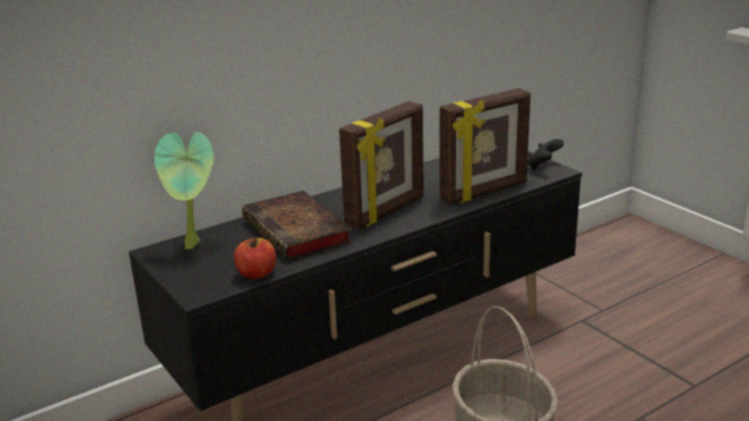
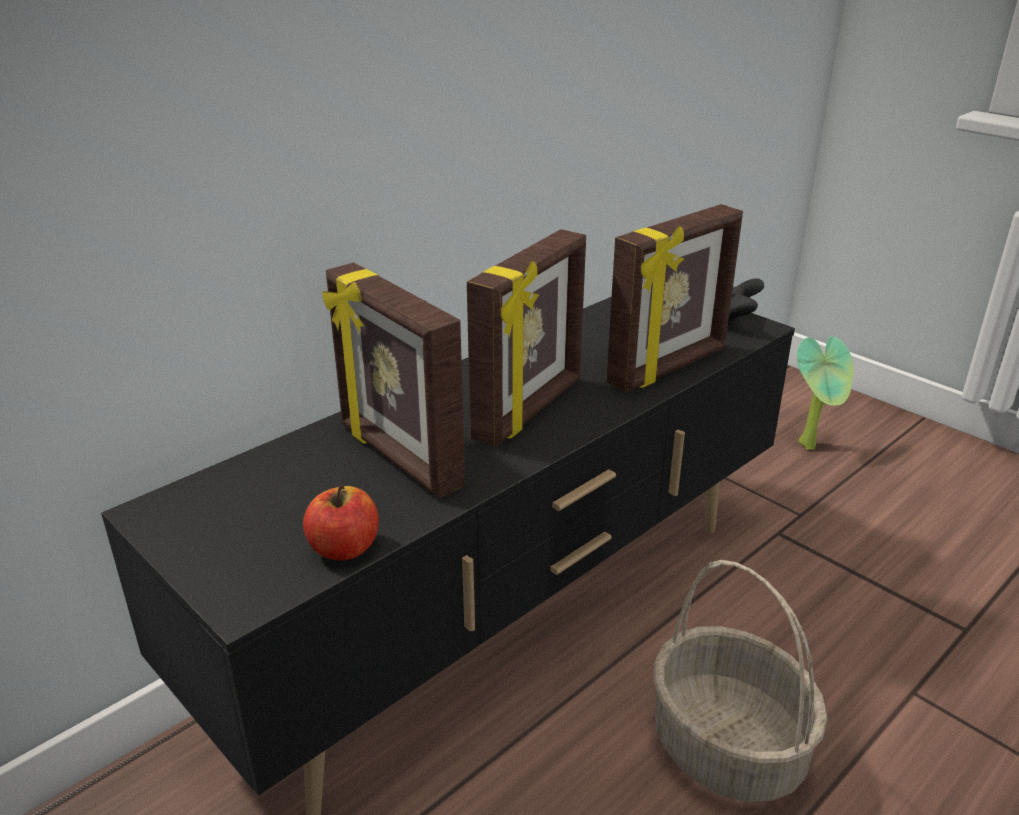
camera: 10 degrees left, 5 degrees up
potted plant [154,132,214,249] -> potted plant moved to [797,336,854,450]
book [242,190,352,261] -> picture frame [322,263,465,498]

